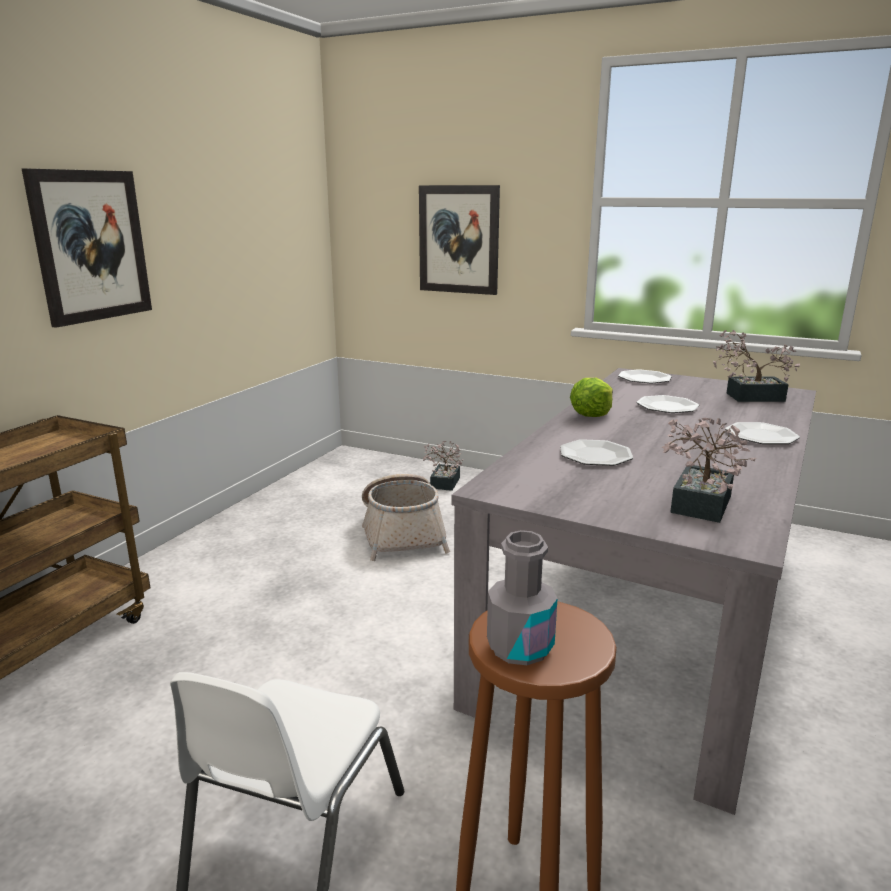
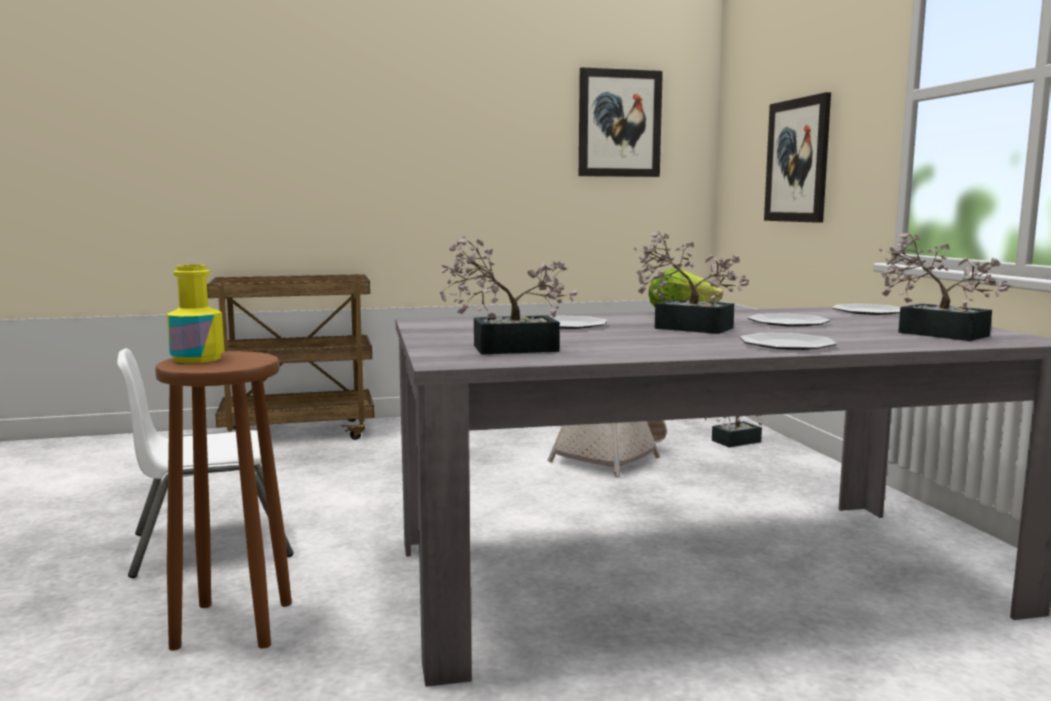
camera: 50 degrees right, 10 degrees down
picture [22,169,152,328] -> picture moved to [579,67,663,177]
grey bottle [487,530,558,665] -> yellow bottle [167,265,224,363]
none -> potted plant [634,231,750,334]

